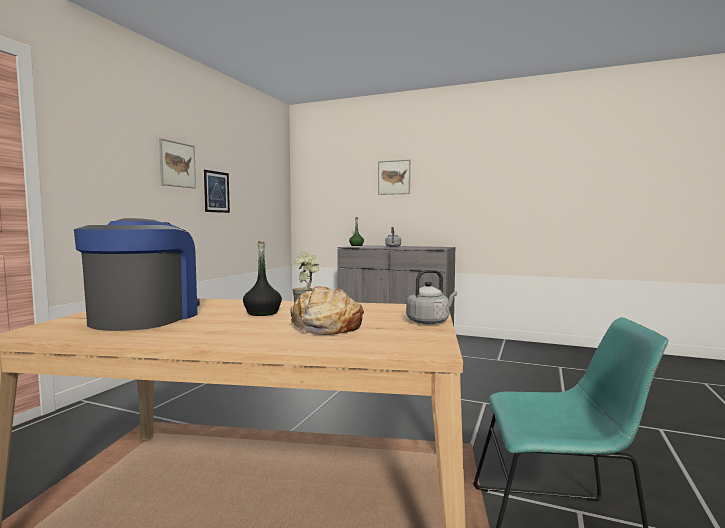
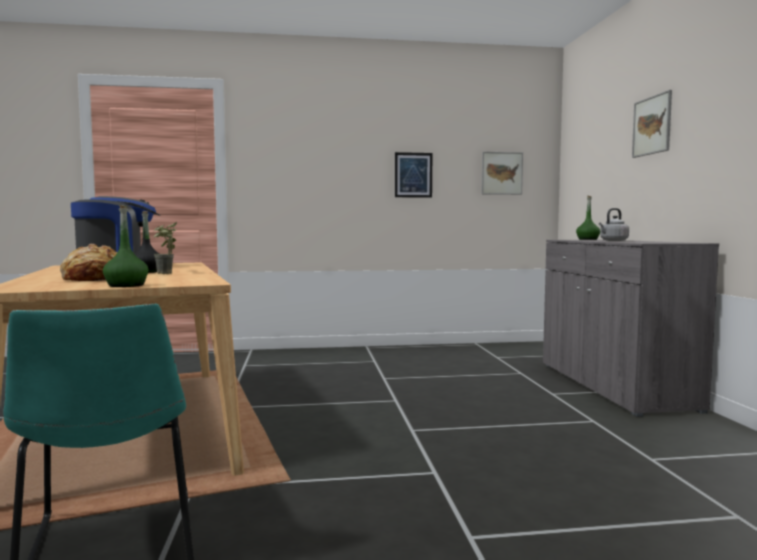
camera: 60 degrees right, 0 degrees up
picture [159,138,196,189] -> picture moved to [481,152,523,195]
grey kettle [406,270,457,324] -> green bottle [103,205,148,287]

